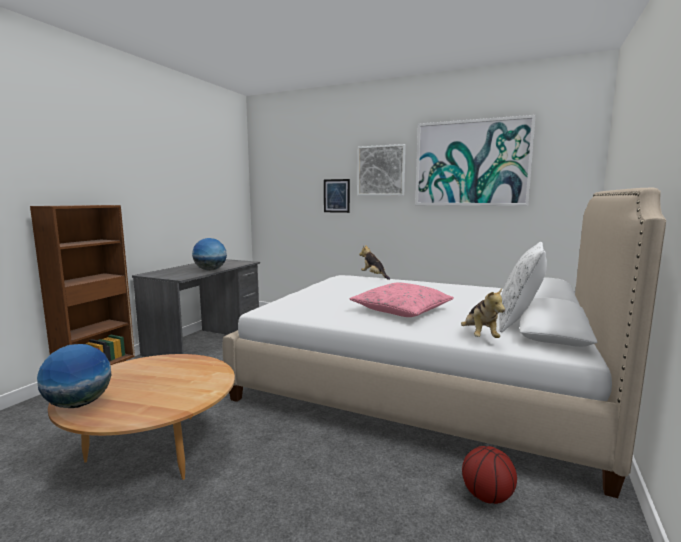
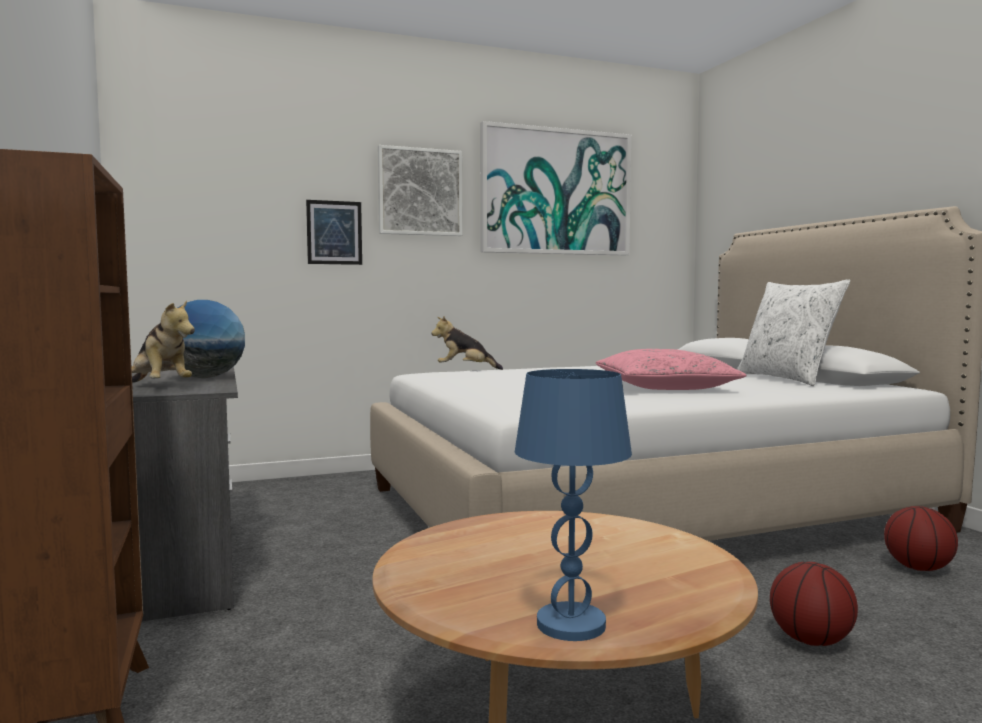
camera: 45 degrees left, 5 degrees down
globe [37,344,111,408] -> blue table lamp [515,369,632,641]
plush toy [461,288,505,338] -> plush toy moved to [131,300,195,383]
none -> basketball [770,562,858,646]

